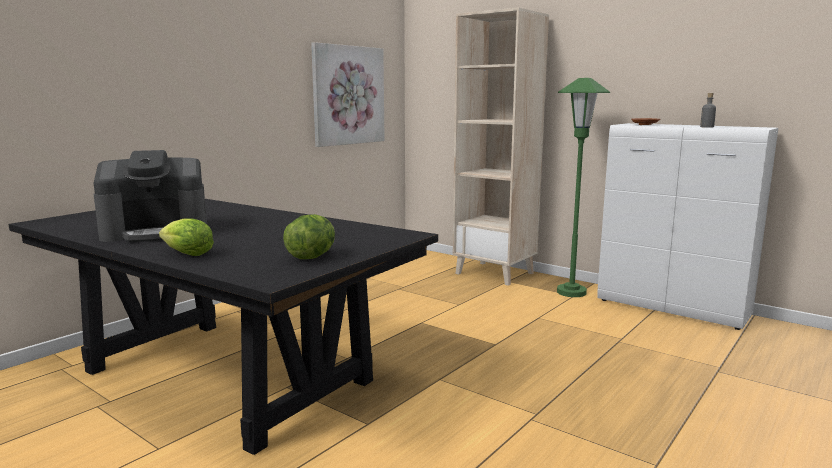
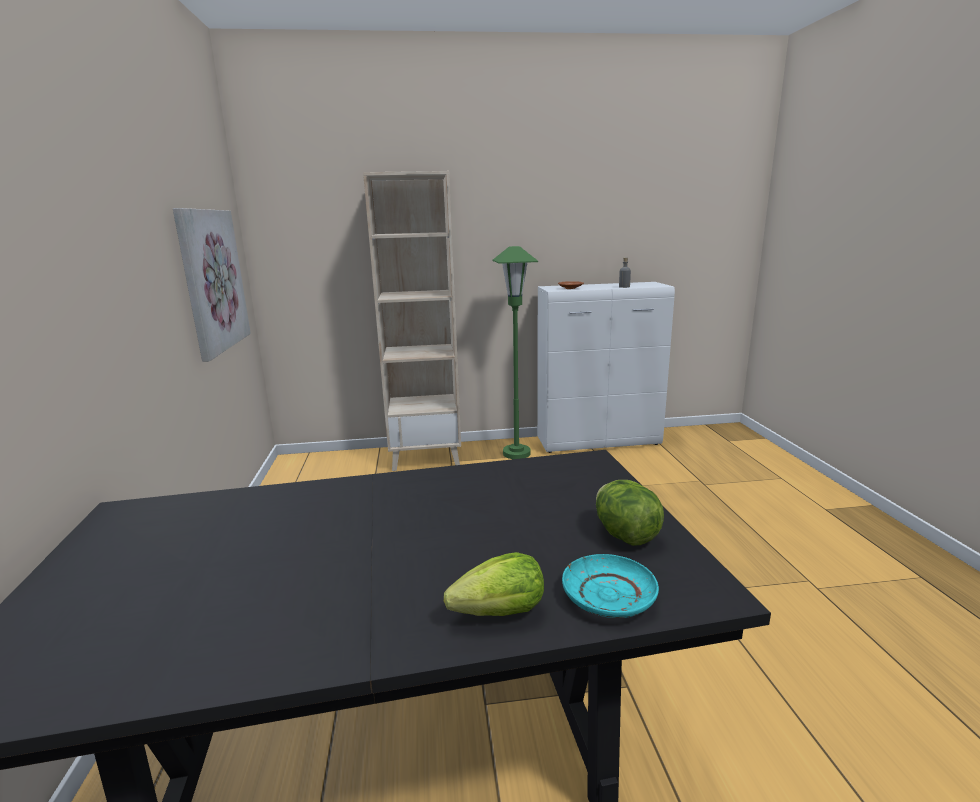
camera: 45 degrees left, 5 degrees up
coffee machine [94,150,207,242] -> none
none -> turquoise plate [562,554,659,618]

